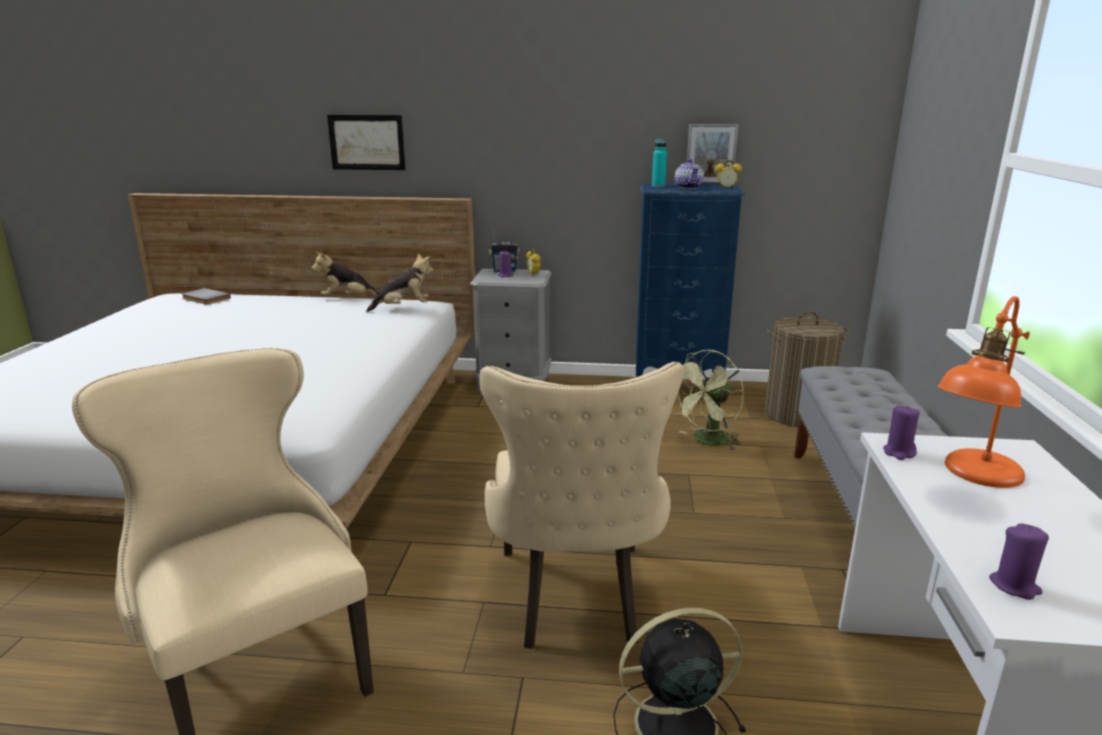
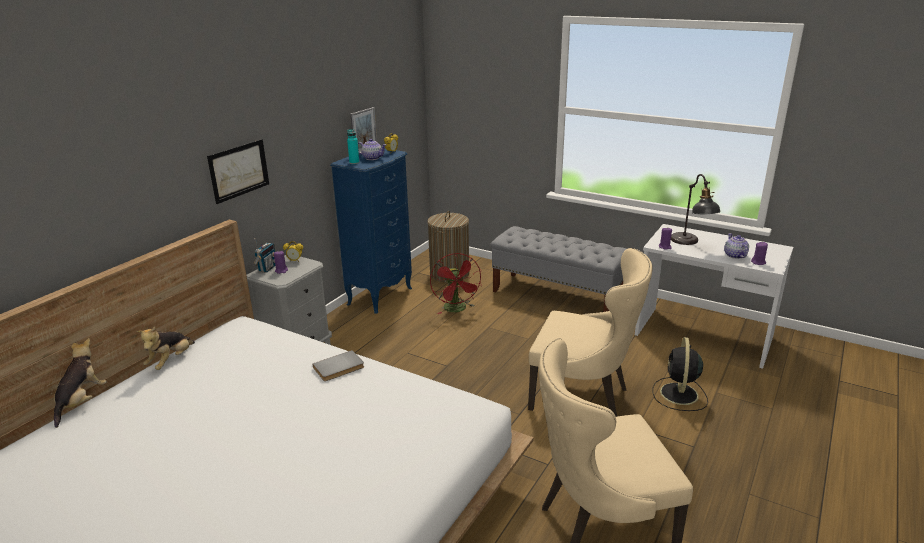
camera: 65 degrees left, 5 degrees up
grey book [182,288,231,304] -> grey book moved to [312,350,364,381]
picture [327,115,405,170] -> picture moved to [207,139,269,204]
plush toy [366,253,433,312] -> plush toy moved to [54,338,107,428]
green fan [675,350,744,451] -> red fan [430,253,482,314]
orange table lamp [938,296,1030,488] -> grey table lamp [671,174,721,245]
none -> teapot [724,233,749,259]

